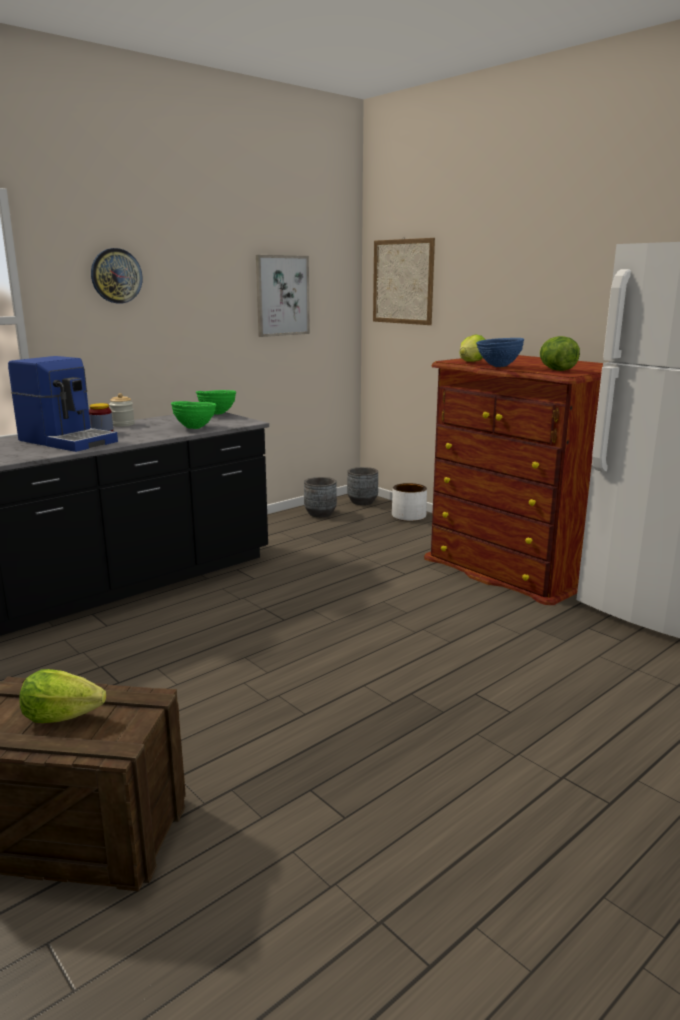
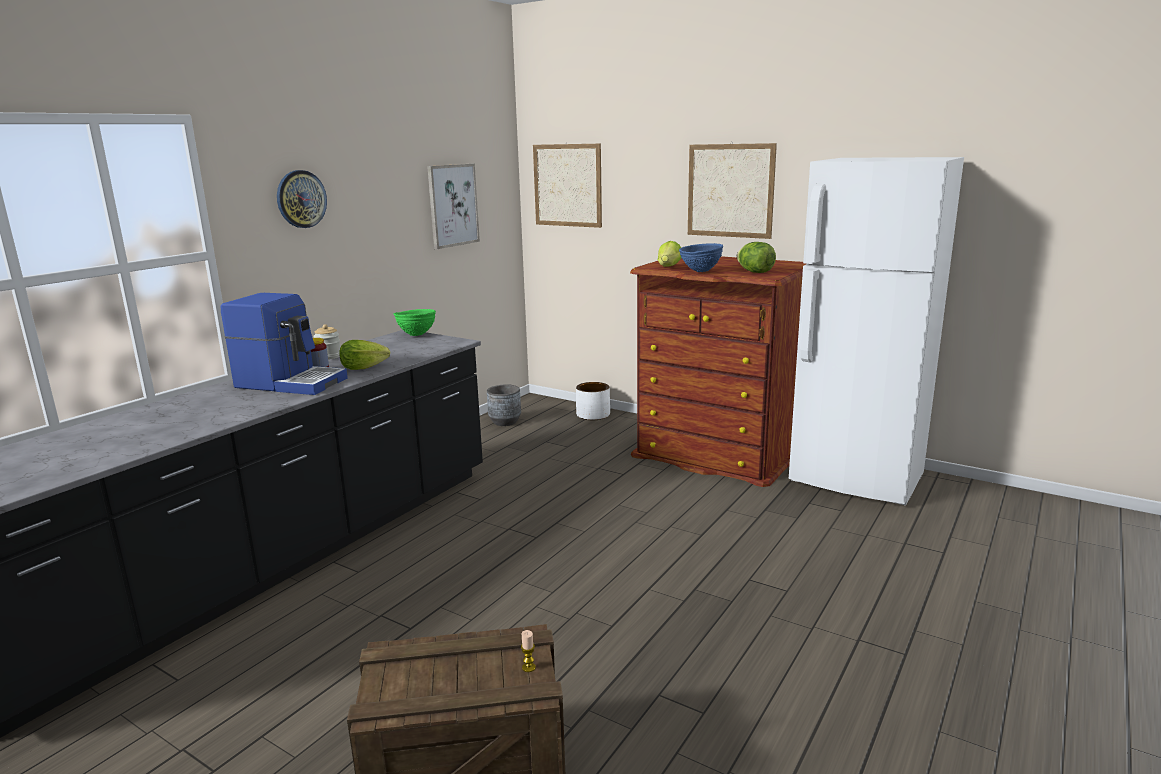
camera: 15 degrees left, 0 degrees up
lettuce [19,669,106,723] -> lettuce moved to [339,340,390,370]
green bowl [171,401,216,429] -> none
grey planter [347,467,378,505] -> none
none -> candle [521,630,536,672]
none -> picture [688,141,777,239]

